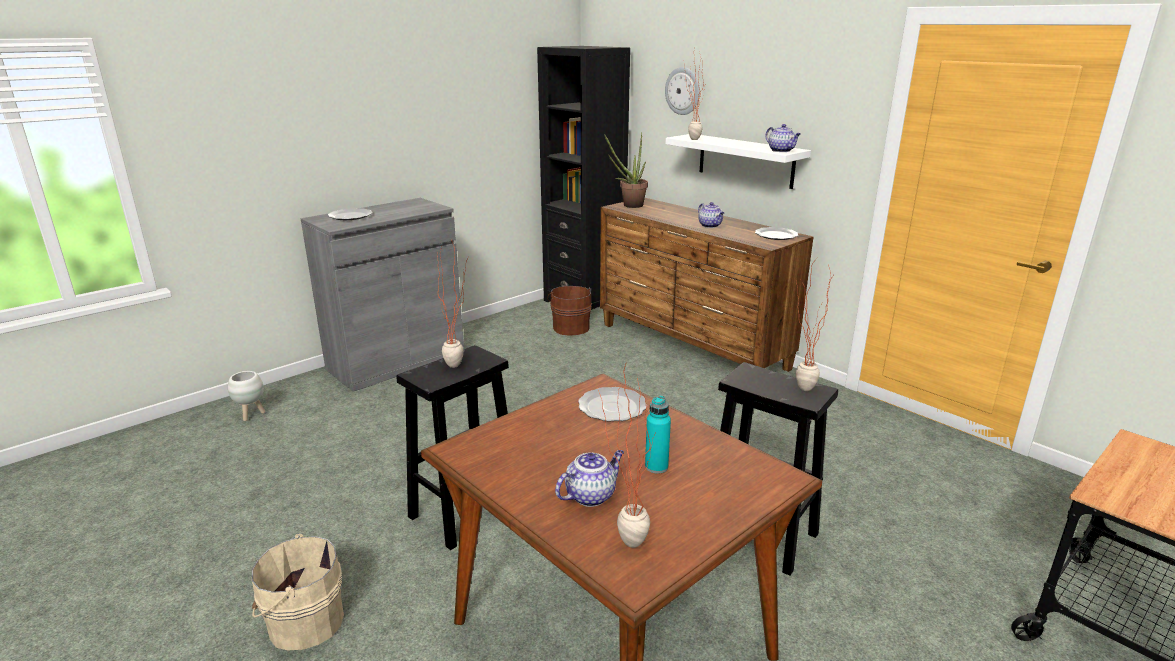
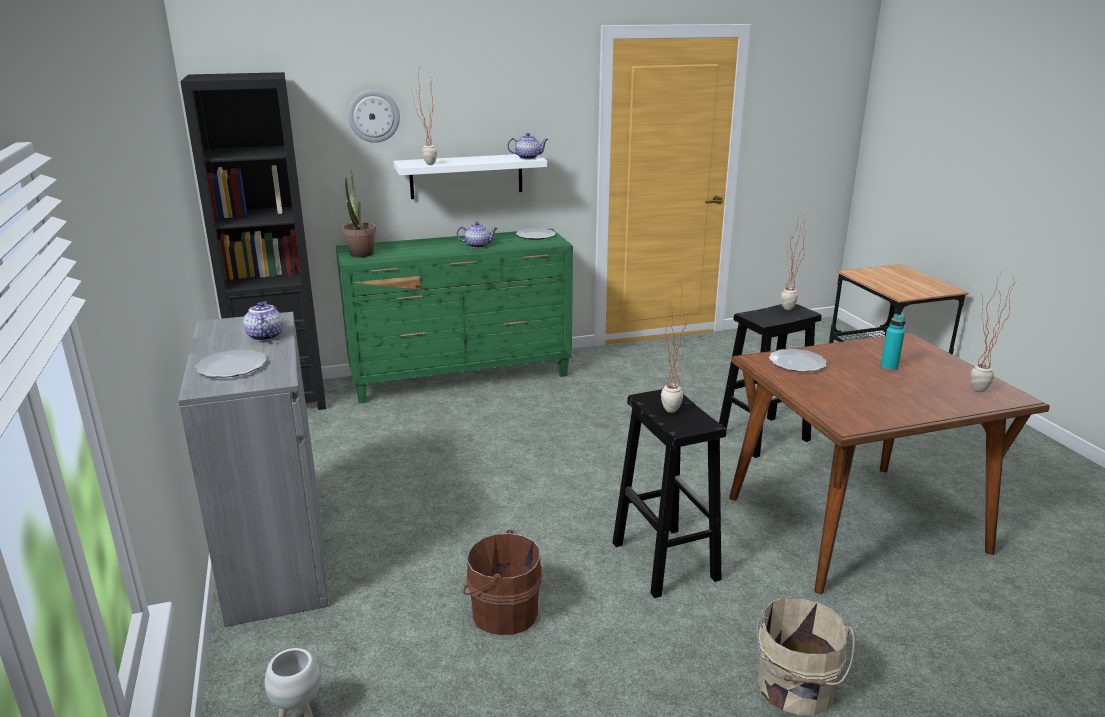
camera: 65 degrees left, 0 degrees up
brown bucket [547,286,592,336] -> brown bucket moved to [463,530,542,635]
teapot [555,450,624,507] -> teapot moved to [243,301,283,341]
brown dresser [600,198,814,372] -> green dresser [336,229,573,404]

